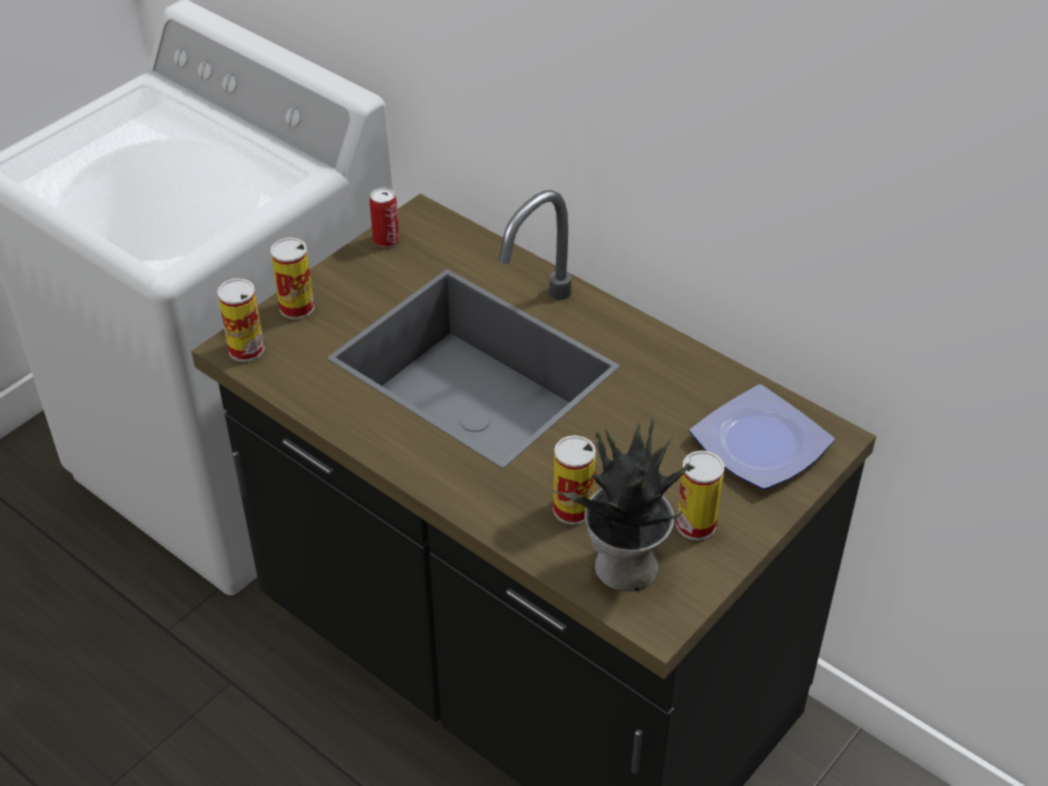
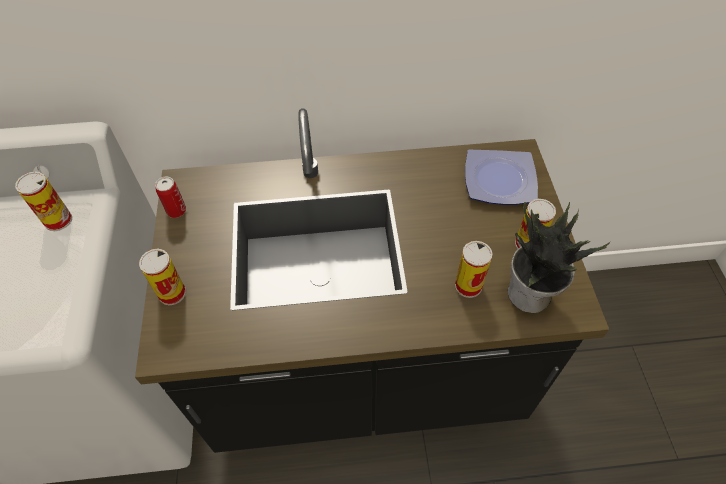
camera: 45 degrees left, 10 degrees up
can [217,278,265,362] -> can moved to [15,171,72,231]

